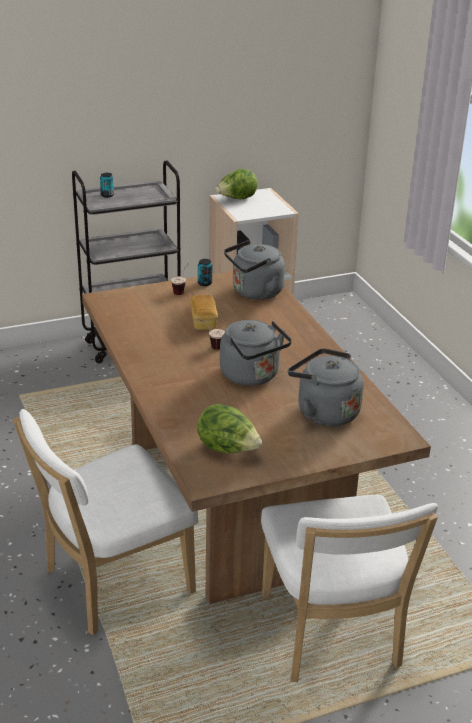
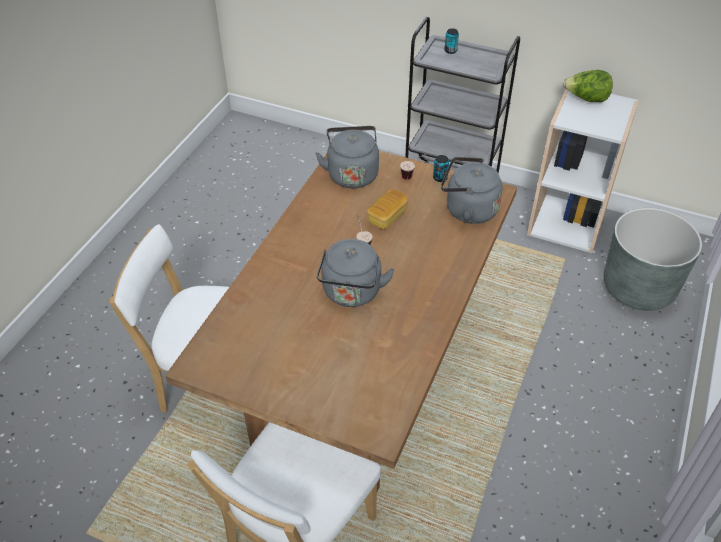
camera: 45 degrees right, 15 degrees up
lettuce [197,403,262,453] -> none
grey kettle [288,348,364,426] -> grey kettle moved to [315,126,379,188]
none -> grey planter [603,208,702,311]

